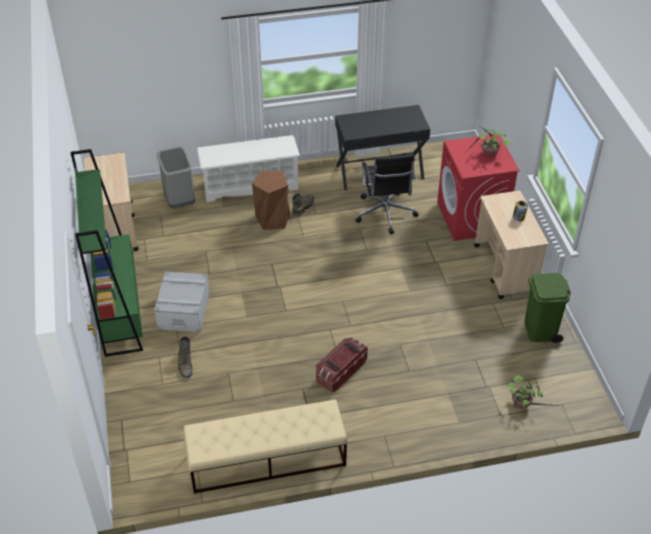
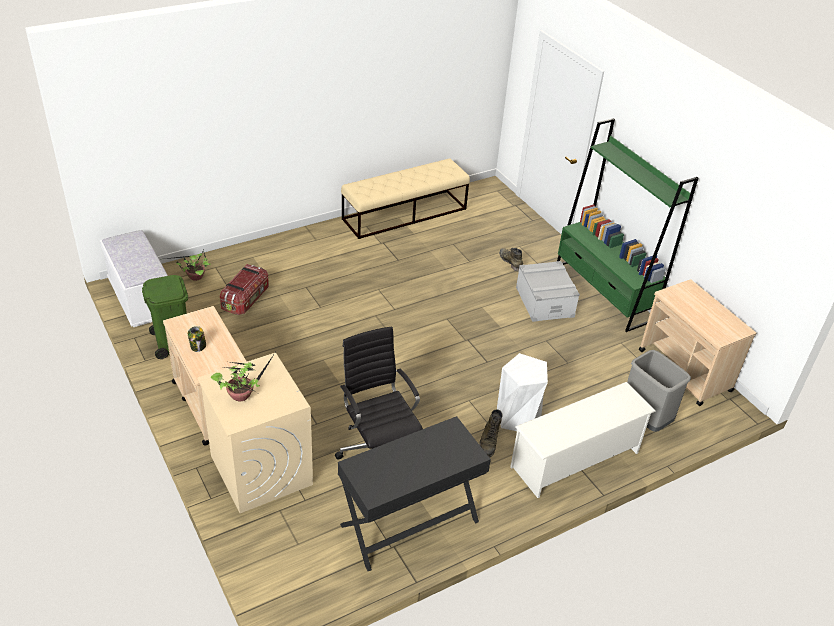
camera: 160 degrees right, 5 degrees down
brown stool [252,171,290,230] -> white stool [497,353,548,431]
storage box [316,338,368,393] -> storage box moved to [220,264,269,315]
red washing machine [437,134,520,241] -> beige washing machine [197,353,313,513]
none -> white bench [100,230,168,327]

